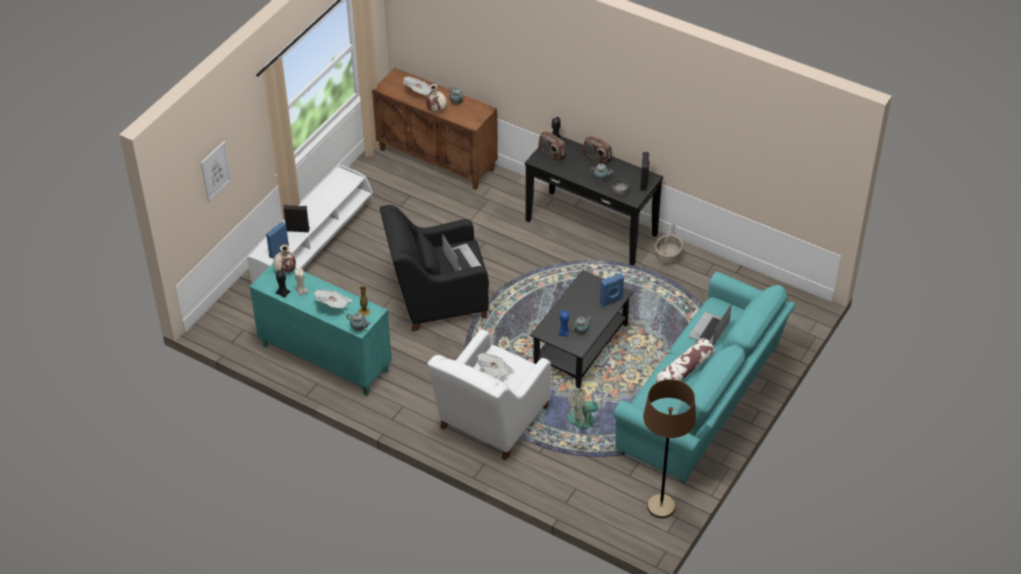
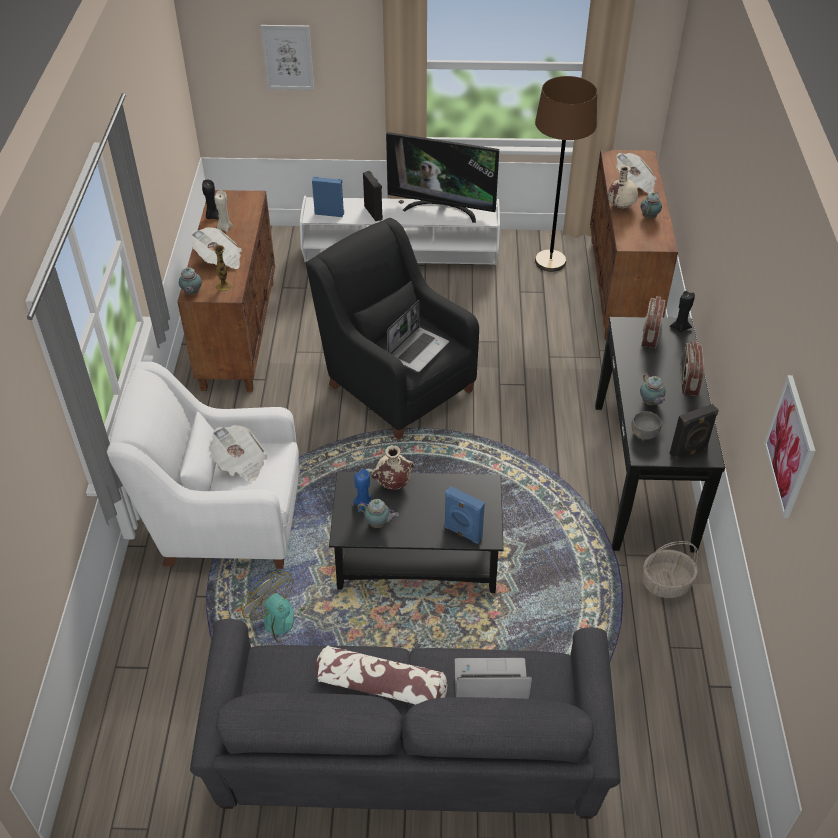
camera: 60 degrees right, 0 degrees up
turquoise cabinet [250,263,392,396] -> brown cabinet [178,190,275,392]
beige vase [273,245,296,273] -> beige vase moved to [372,445,414,489]
turquoise sofa [614,272,795,484] -> grey sofa [190,619,620,819]
brown floor lamp [643,379,696,518] -> brown floor lamp moved to [535,76,597,272]
none -> television [386,132,499,223]
none -> picture [764,375,816,518]

